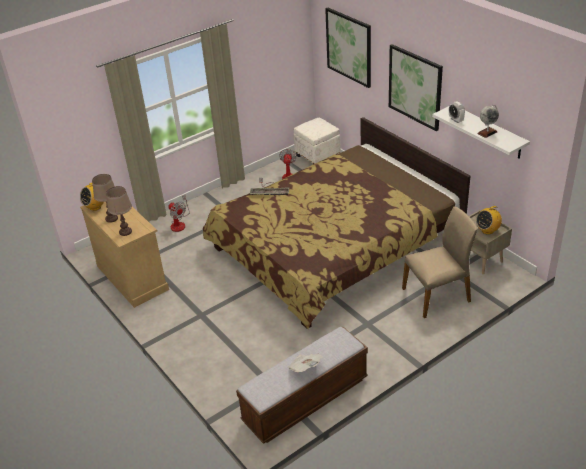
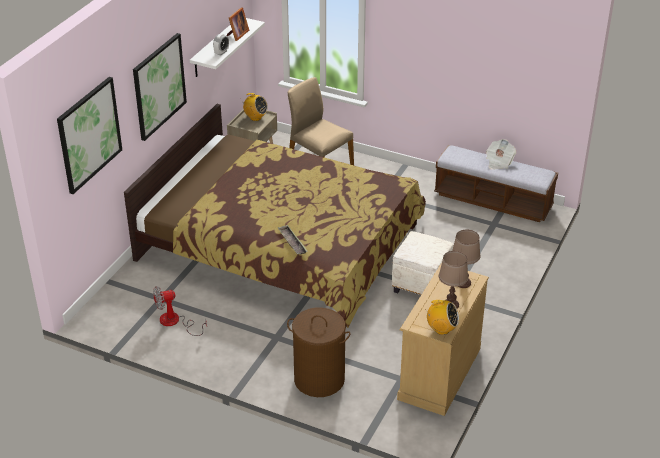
camera: 120 degrees left, 0 degrees up
fan [168,195,190,232] -> brown laundry basket [287,307,351,397]
white ottoman [293,117,340,164] -> white ottoman moved to [392,231,454,295]
globe [477,105,499,138] -> picture frame [226,7,249,41]

